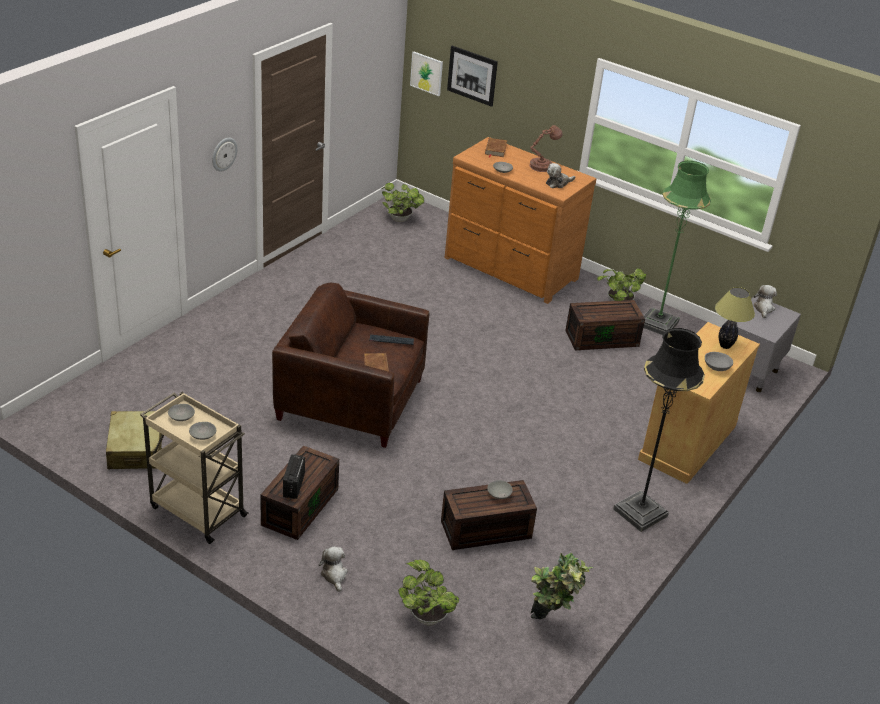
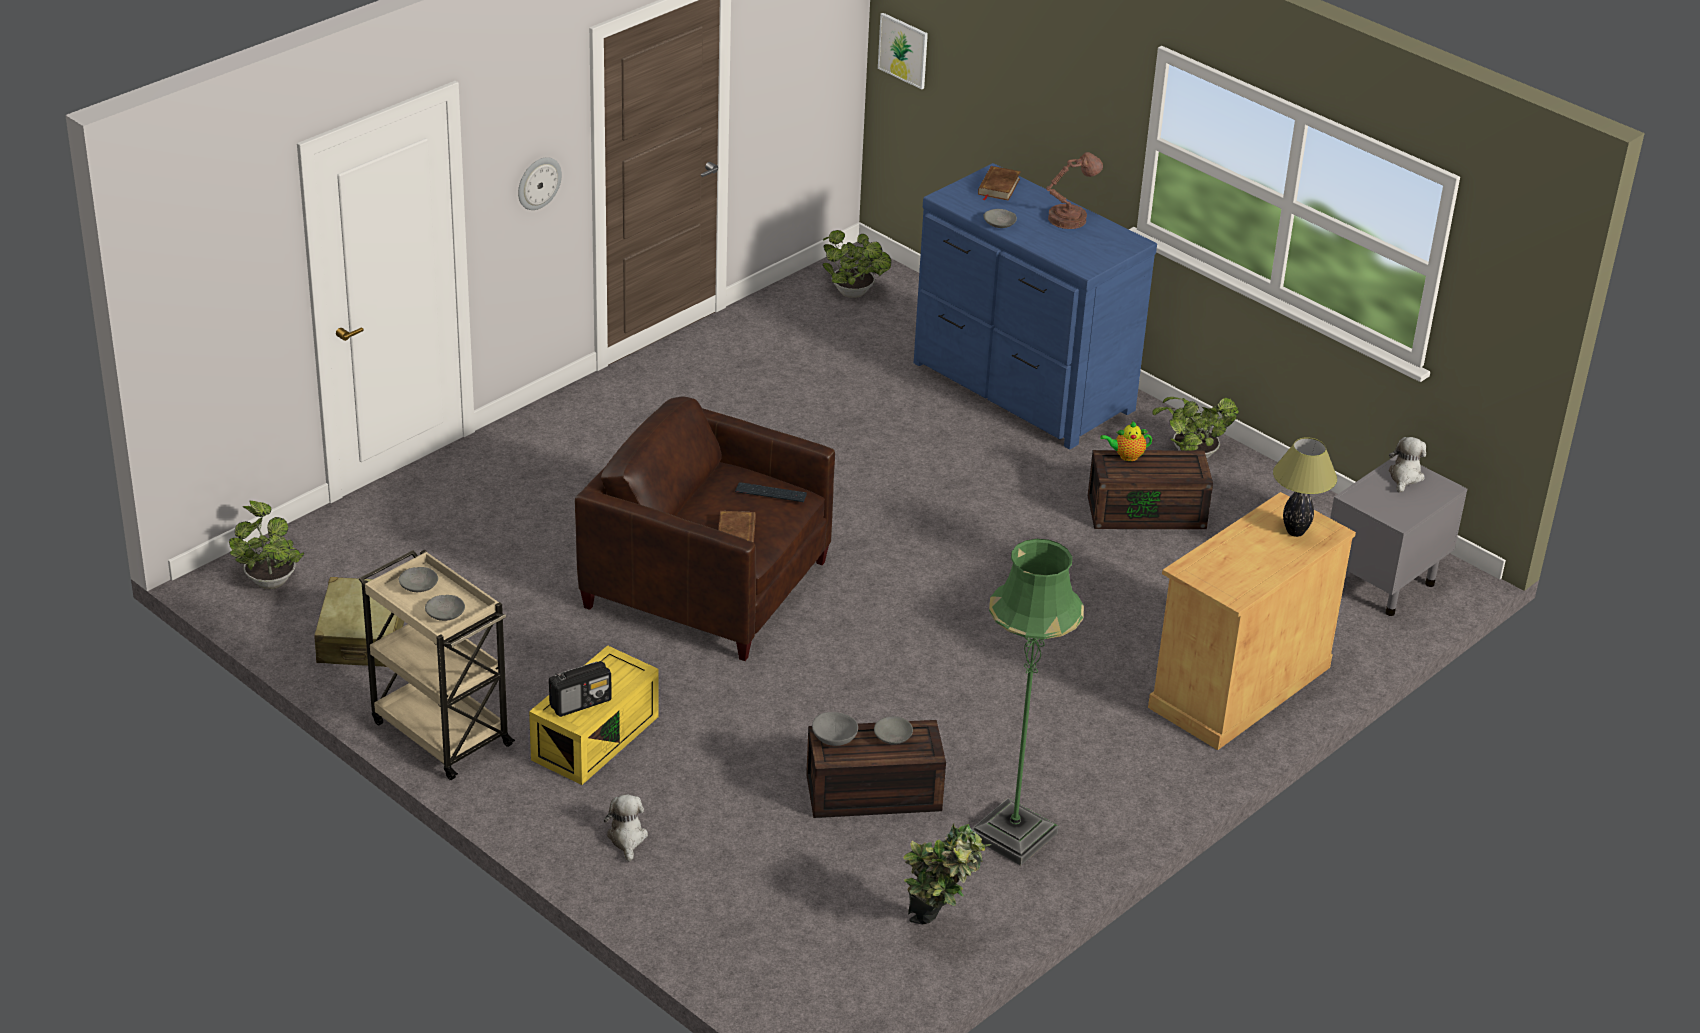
camera: 10 degrees right, 0 degrees up
brown storage box [260,446,339,540] -> yellow storage box [529,645,658,785]
radio [283,454,305,499] -> radio turned 135 degrees counterclockwise [549,661,612,717]
potted plant [398,560,459,625] -> potted plant moved to [229,501,304,589]
brown dresser [445,137,596,304] -> blue dresser [914,163,1157,449]
picture [447,46,498,107] -> none
plush toy [546,163,575,188] -> none
black floor lamp [613,328,705,532] -> none
green floor lamp [643,161,711,335] -> green floor lamp moved to [972,539,1084,866]
grey bowl [705,352,733,371] -> grey bowl moved to [812,712,858,746]
none -> teapot [1100,421,1152,461]

